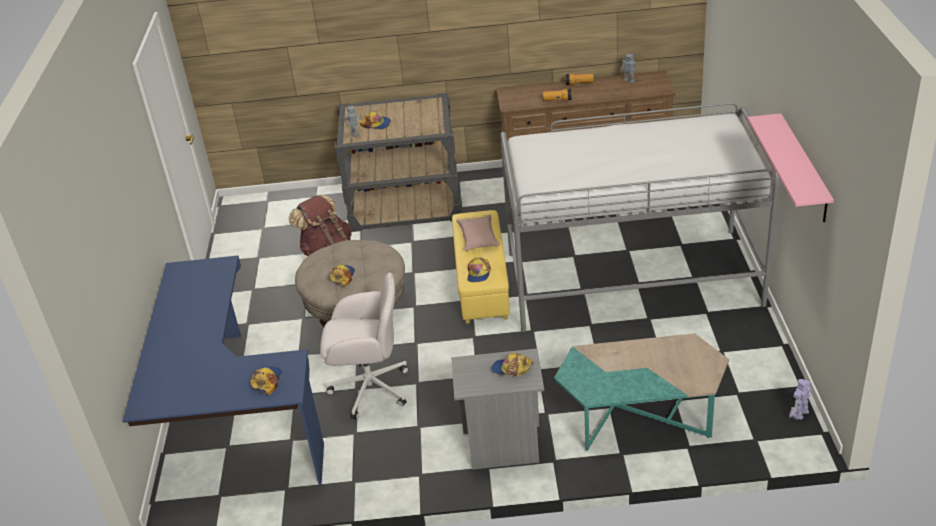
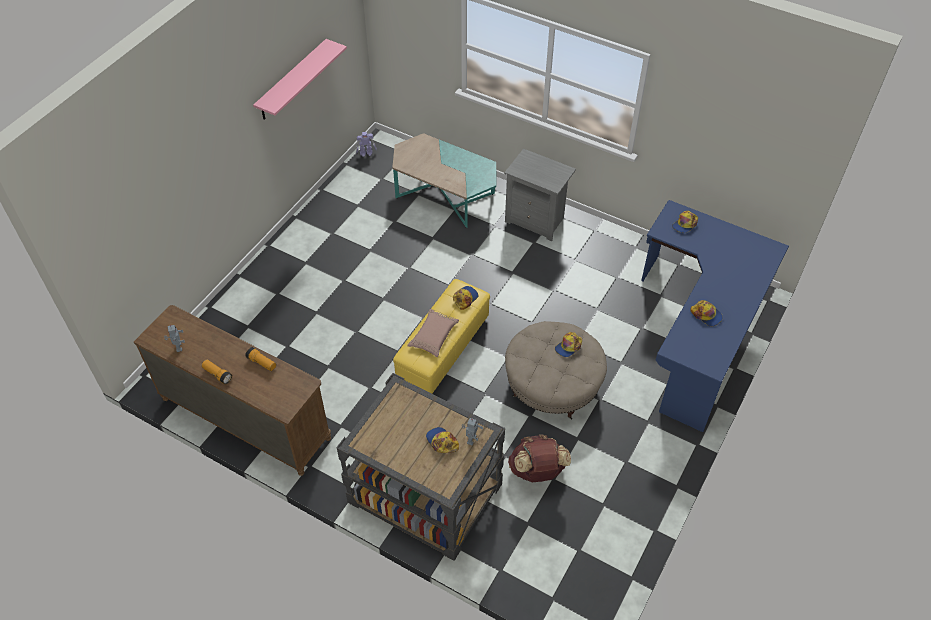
camera: 150 degrees left, 15 degrees up
white office chair [320,272,408,420] -> none
cap [491,353,533,376] -> cap moved to [691,300,723,327]
grey bed [500,103,779,332] -> none

